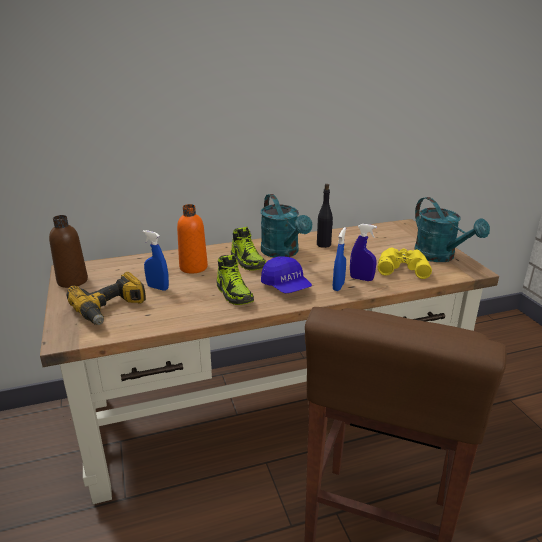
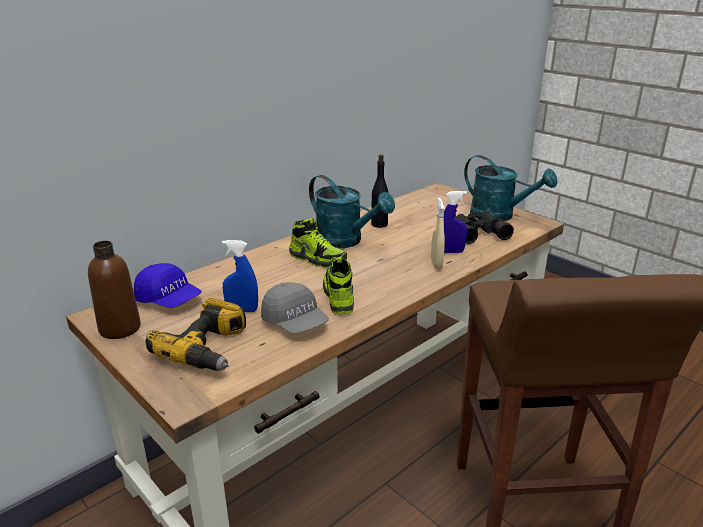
camera: 25 degrees left, 0 degrees up
orange bottle [177,204,208,274] -> none
shoe [216,254,254,305] -> shoe turned 135 degrees counterclockwise [323,258,354,314]
blue cap [261,256,312,293] -> blue cap moved to [134,263,202,308]
blue spray bottle [333,227,346,291] -> beige spray bottle [431,198,445,270]
yellow binoculars [378,248,432,279] -> black binoculars [456,211,514,244]
none -> grey cap [261,282,329,334]

